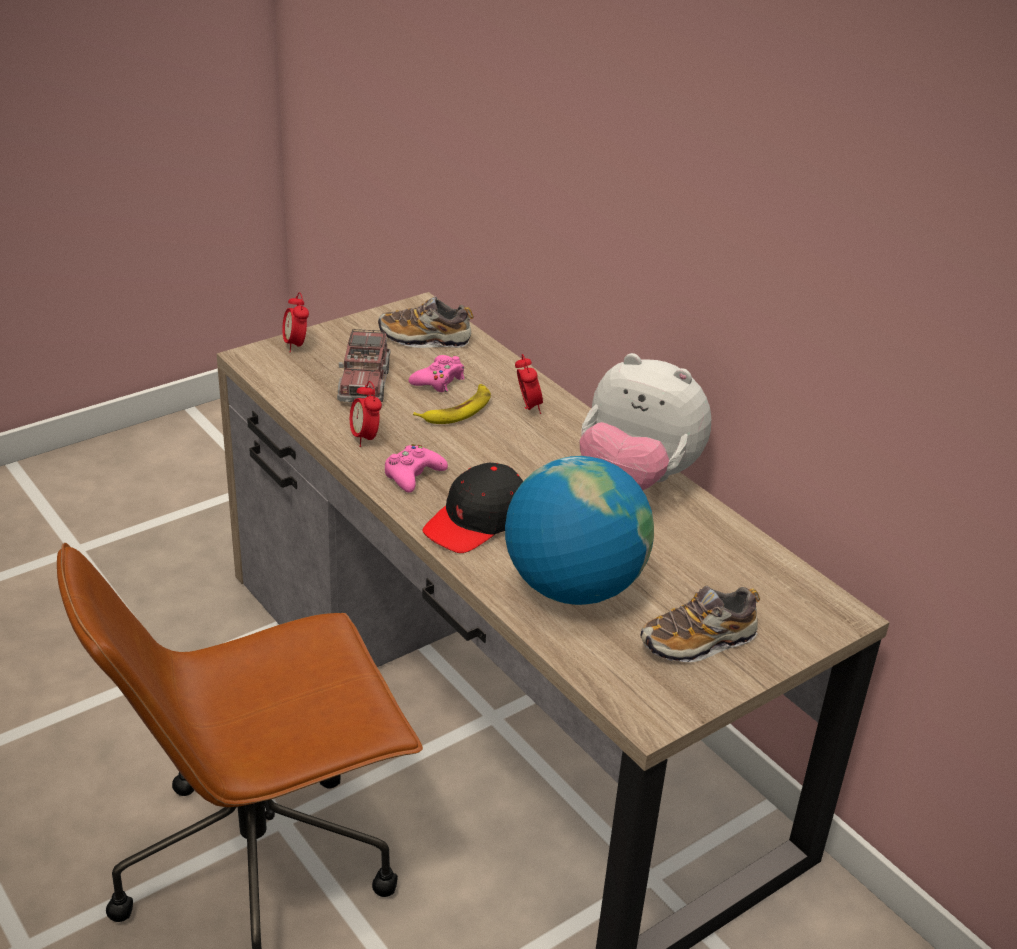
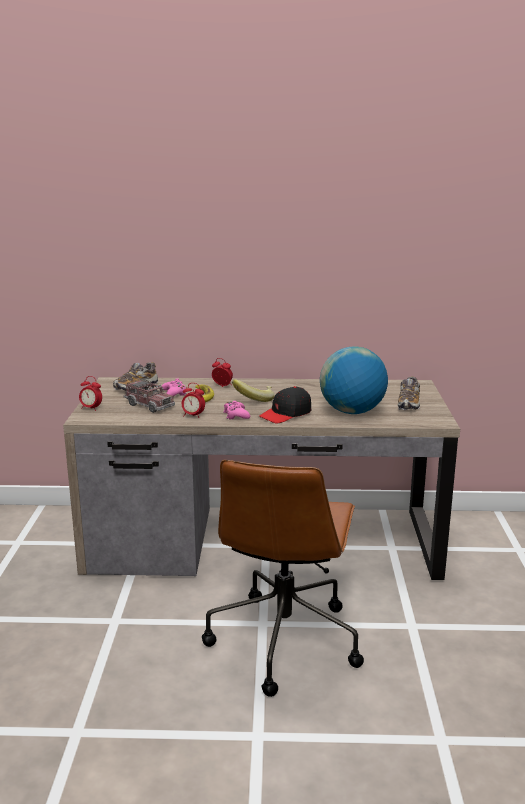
camera: 50 degrees left, 15 degrees down
black cap [422,463,523,553] -> black cap turned 60 degrees clockwise [259,386,311,423]
plush toy [580,353,711,490] -> none
none -> banana [232,379,274,402]

